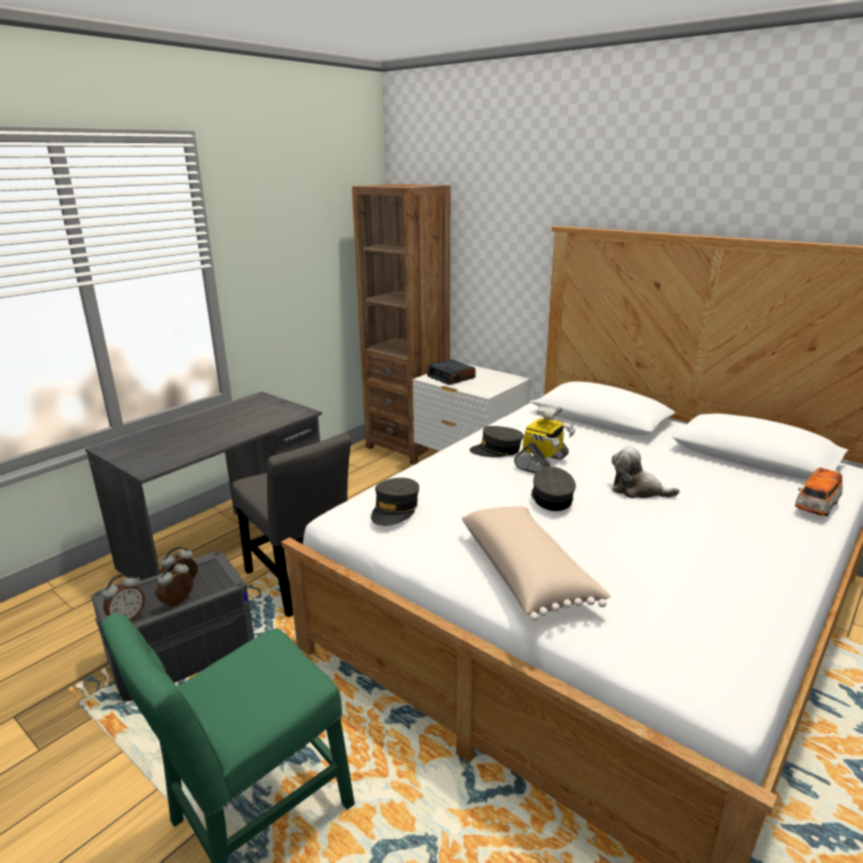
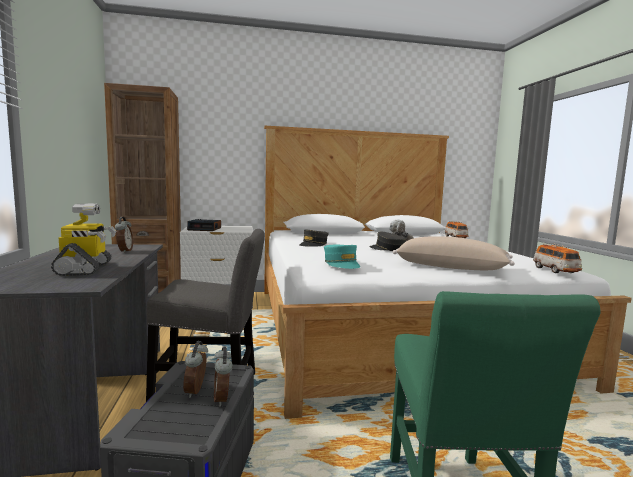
camera: 50 degrees left, 15 degrees down
alarm clock [102,575,145,621] -> alarm clock moved to [115,217,133,253]
grey cap [371,478,419,526] -> turquoise cap [324,245,360,269]
toy robot [514,404,575,474] -> toy robot moved to [51,203,116,276]
none -> toy car [533,243,582,273]

